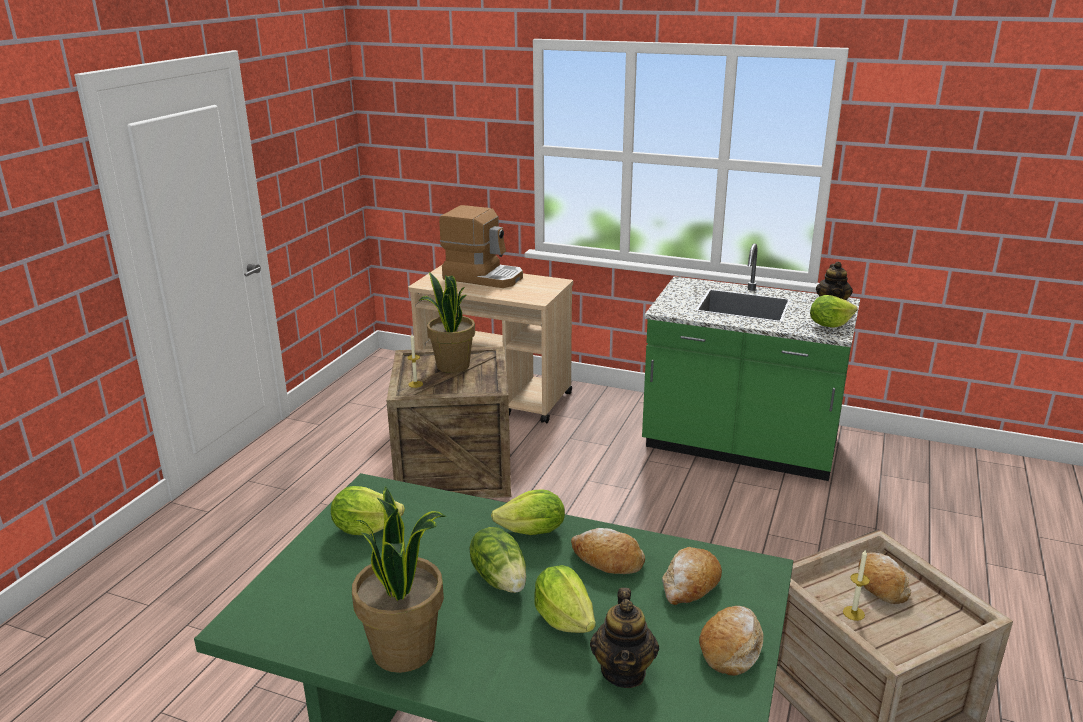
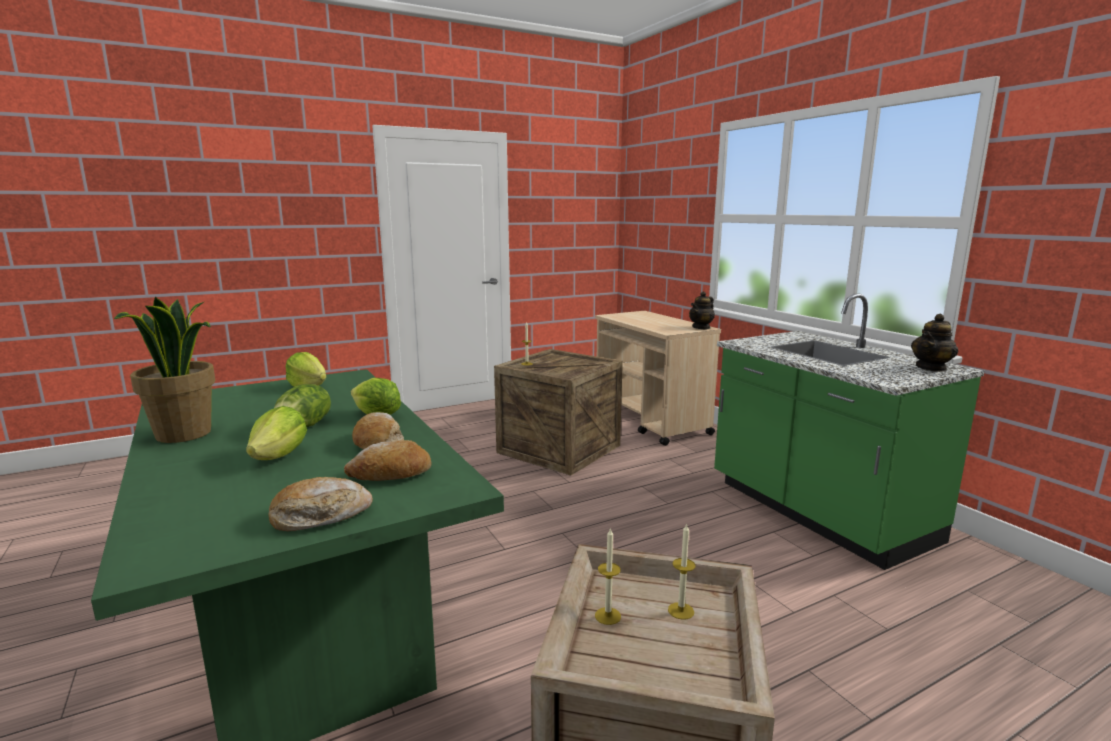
camera: 40 degrees right, 10 degrees down
potted plant [419,272,475,373] -> none
coffee machine [439,205,523,288] -> none
teapot [590,588,659,688] -> teapot moved to [689,291,715,329]
lettuce [810,295,858,327] -> none
bread [858,552,911,604] -> candle [668,523,696,620]

